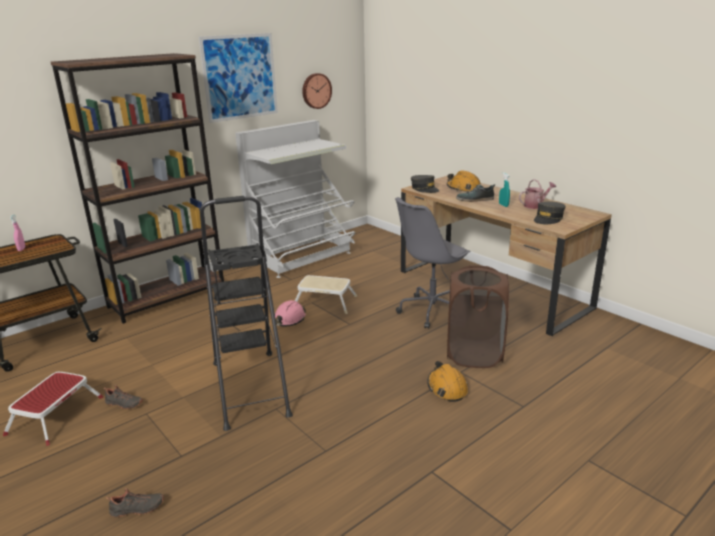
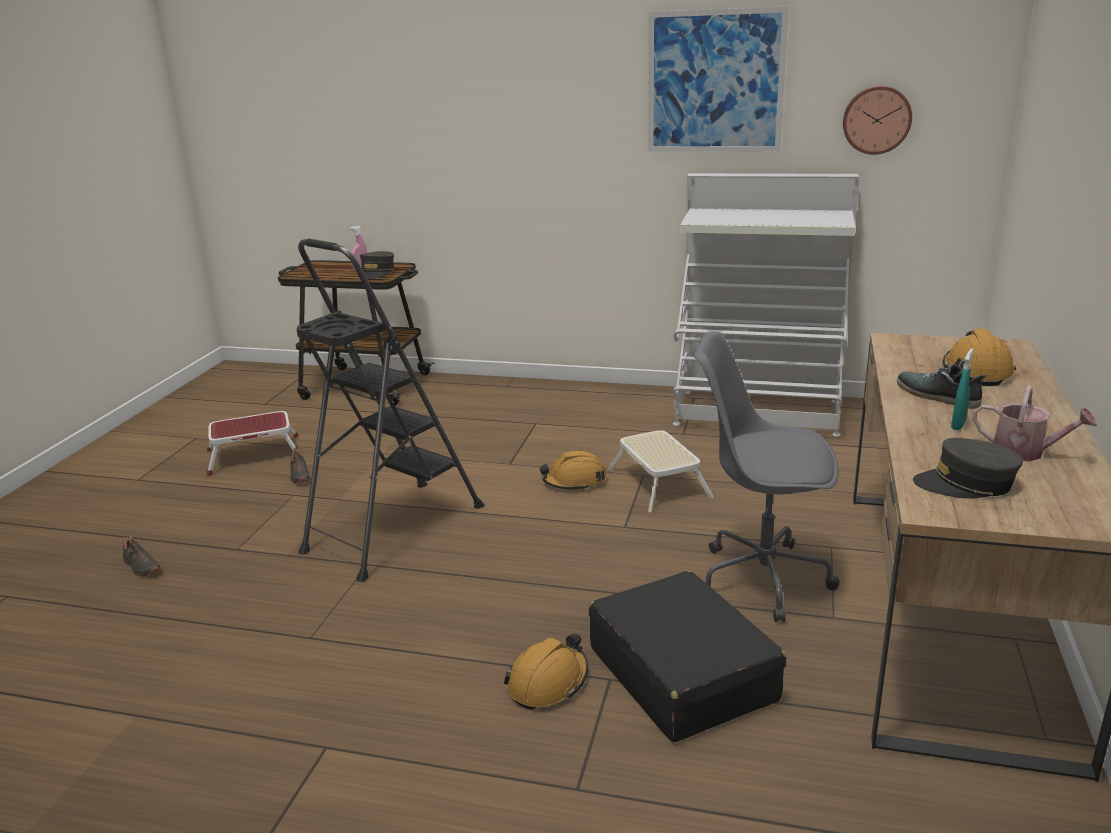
camera: 55 degrees right, 0 degrees up
brown bookcase [51,53,224,324] -> none
pink hard hat [275,300,306,326] -> orange hard hat [539,451,607,491]
grey cap [411,175,439,193] -> grey cap moved to [360,251,394,279]
brown laundry basket [447,265,509,368] -> black suitcase [589,571,786,742]

